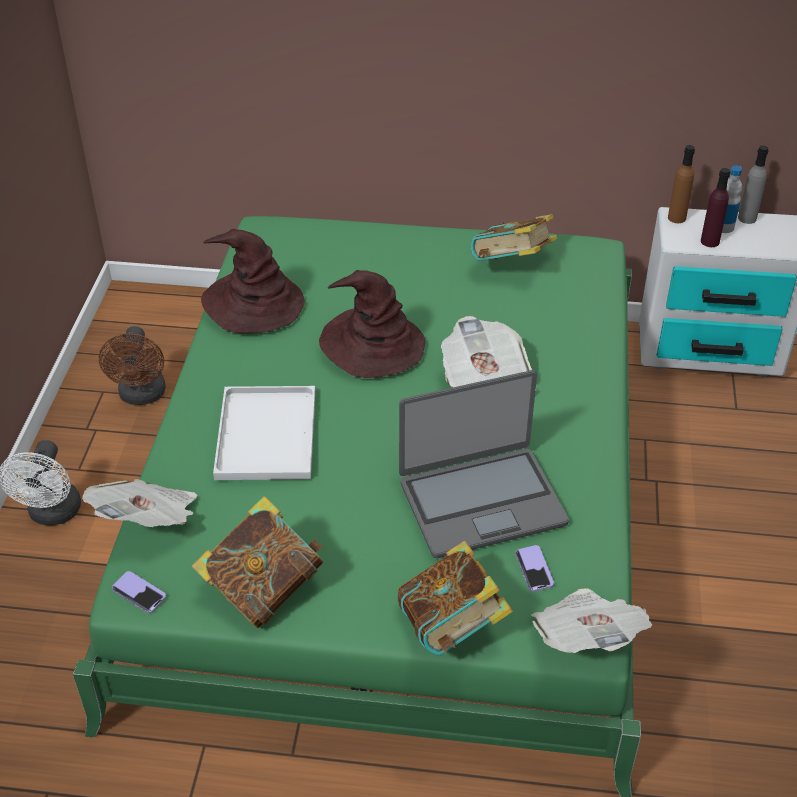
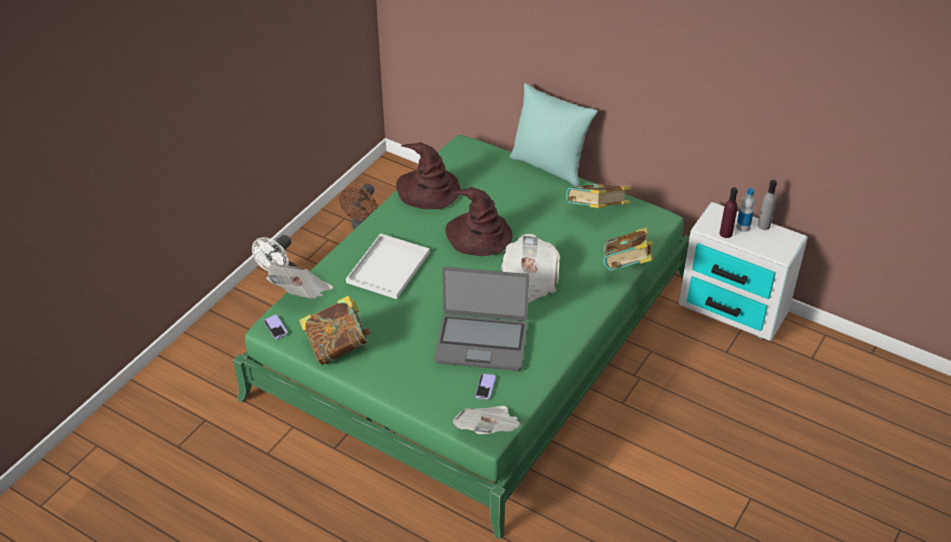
camera: 25 degrees right, 0 degrees up
book [398,541,513,656] -> book moved to [603,227,653,271]
brown bottle [668,145,695,223] -> none
none -> turquoise pillow [510,83,597,186]

